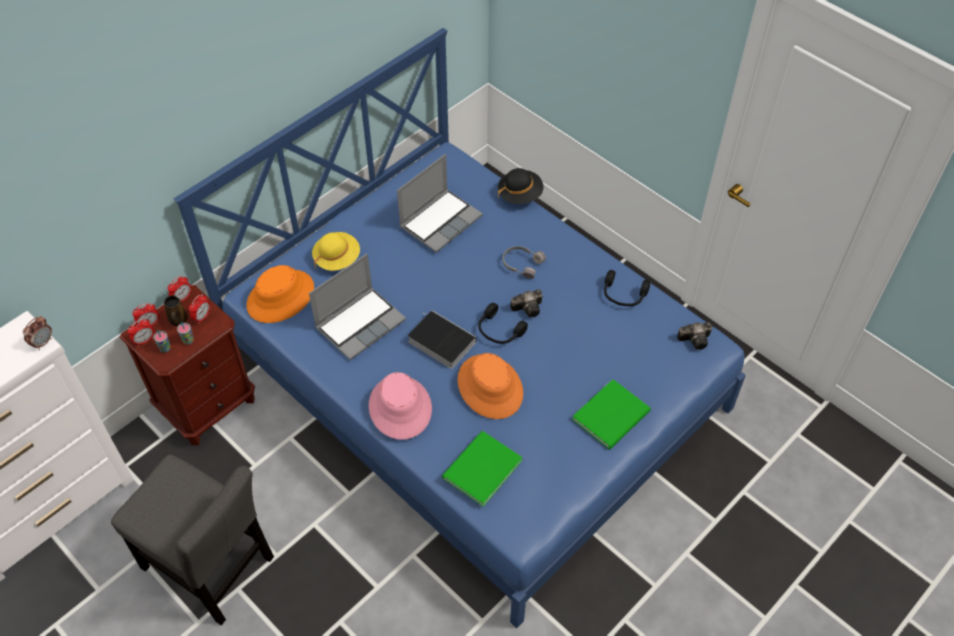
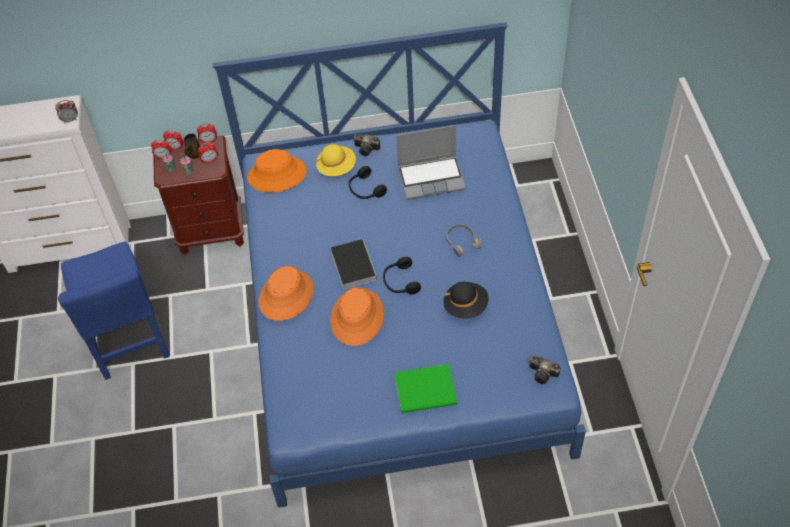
camera: 40 degrees right, 0 degrees up
grey chair [111,455,274,625] -> blue chair [58,242,170,380]
laptop [309,254,406,360] -> none
pink hat [369,372,432,440] -> orange hat [258,266,314,321]
green book [442,431,523,507] -> none
black hat [498,168,544,204] -> black hat moved to [443,282,488,319]
camera [510,289,543,318] -> camera moved to [354,134,380,156]
black headphones [604,270,650,306] -> black headphones moved to [349,166,387,199]

